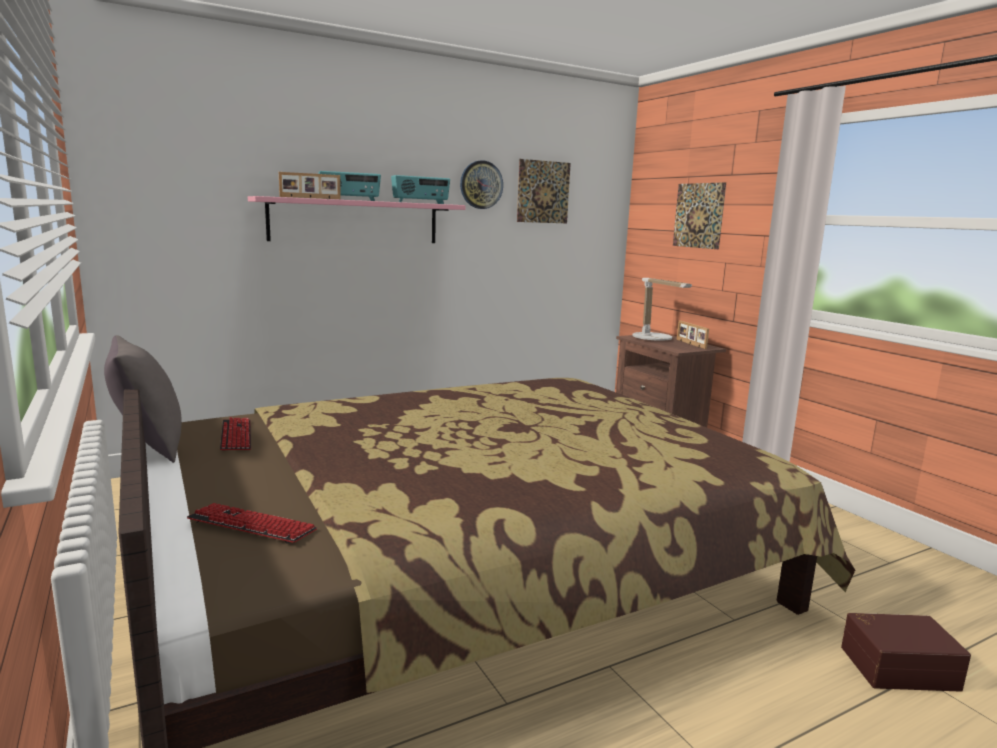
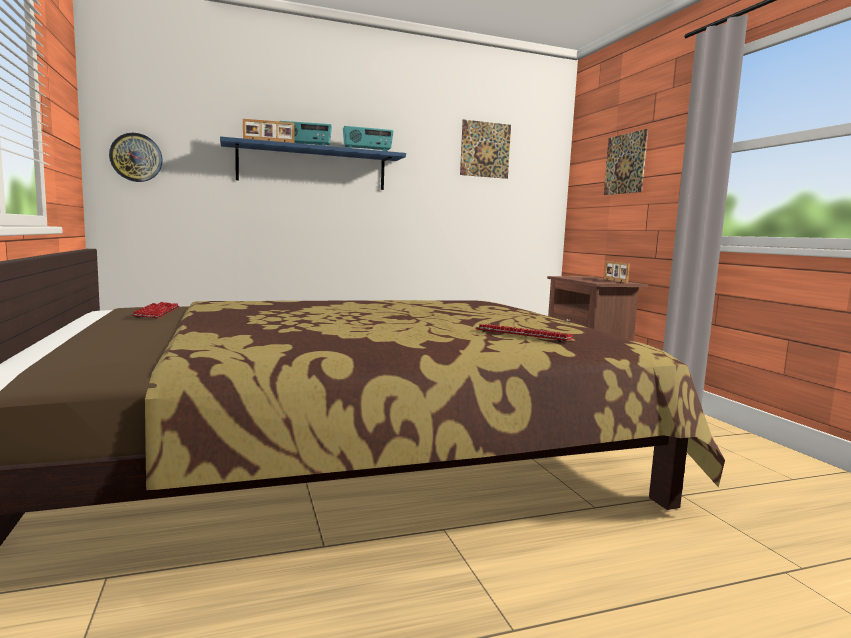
camera: 10 degrees right, 5 degrees down
grey pillow [104,335,181,463] -> none
keyboard [187,503,317,544] -> keyboard moved to [475,324,574,342]
pink shelf [248,196,466,243] -> blue shelf [220,136,406,190]
wall clock [460,160,503,209] -> wall clock moved to [109,133,163,182]
table lamp [632,278,692,341] -> none
brown storage box [841,613,971,692] -> none

